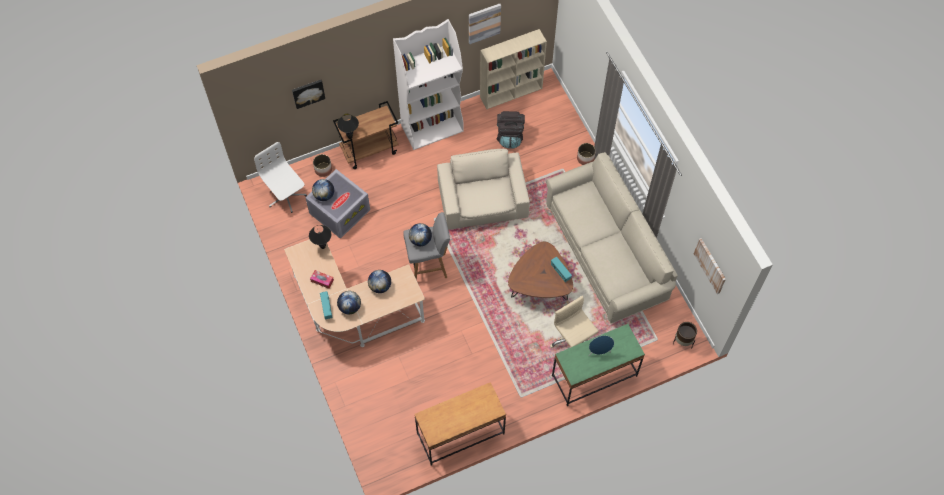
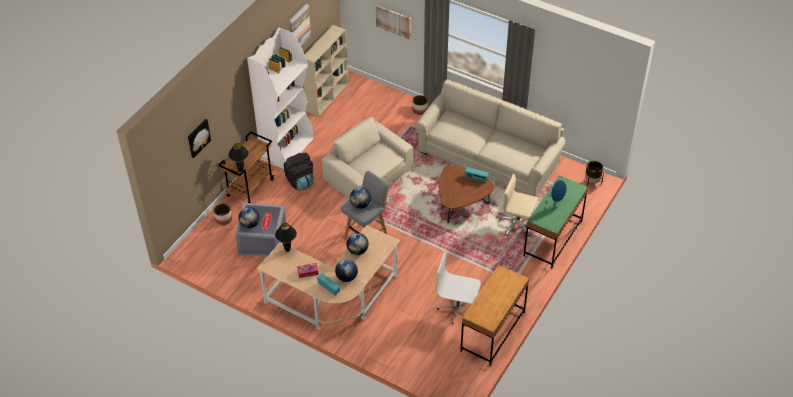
camera: 35 degrees left, 15 degrees down
white office chair [254,142,307,213] -> white office chair moved to [436,252,481,324]
black backpack [497,111,525,149] -> black backpack moved to [284,153,314,190]
picture [694,238,726,294] -> picture moved to [376,5,411,39]

